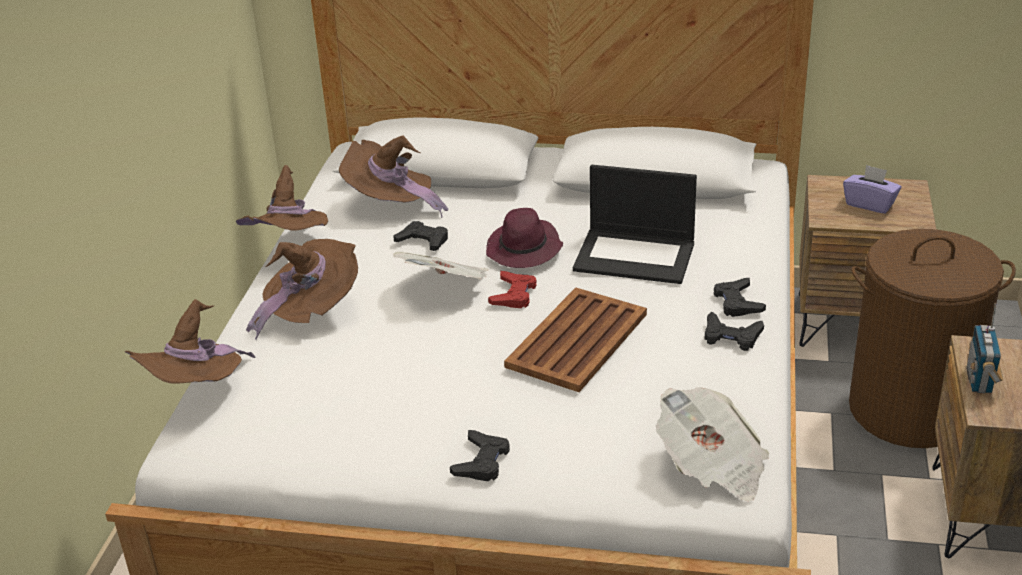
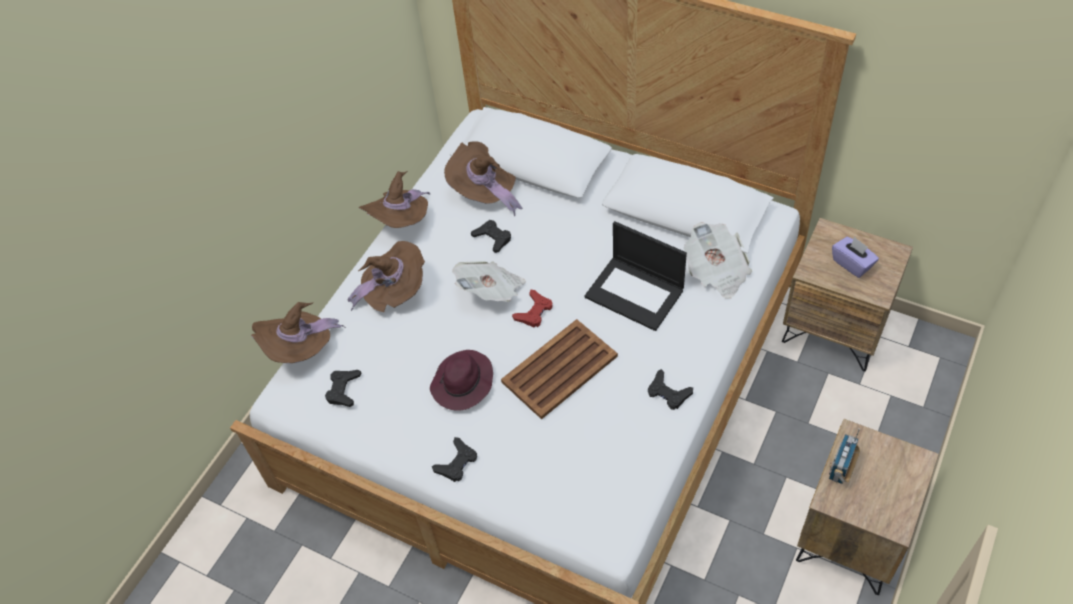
camera: 20 degrees right, 20 degrees up
purple hat [486,208,563,268] -> purple hat moved to [430,350,493,411]
newspaper [656,387,769,501] -> newspaper moved to [684,222,752,299]
black game controller [714,278,766,317] -> black game controller moved to [325,370,362,407]
brown laundry basket [849,229,1016,448] -> none

